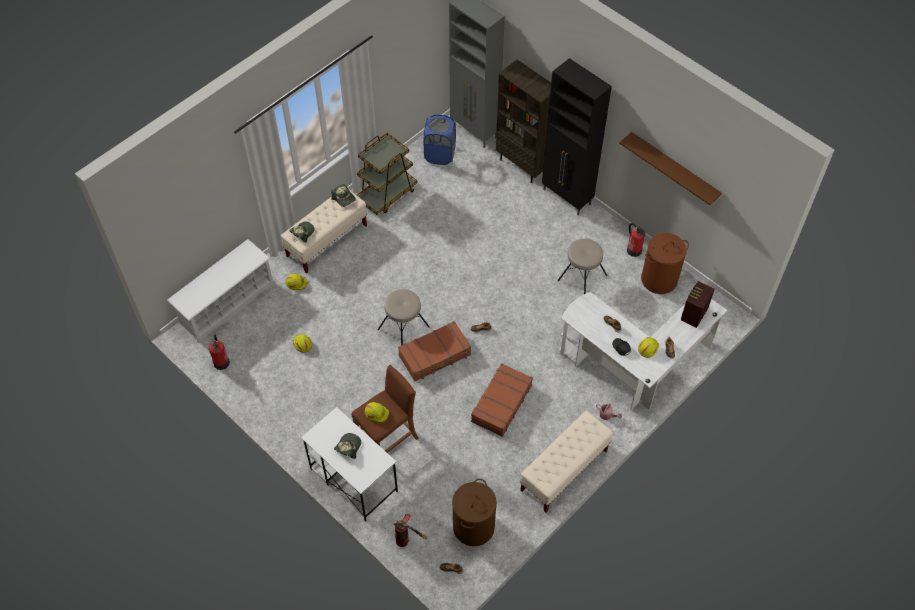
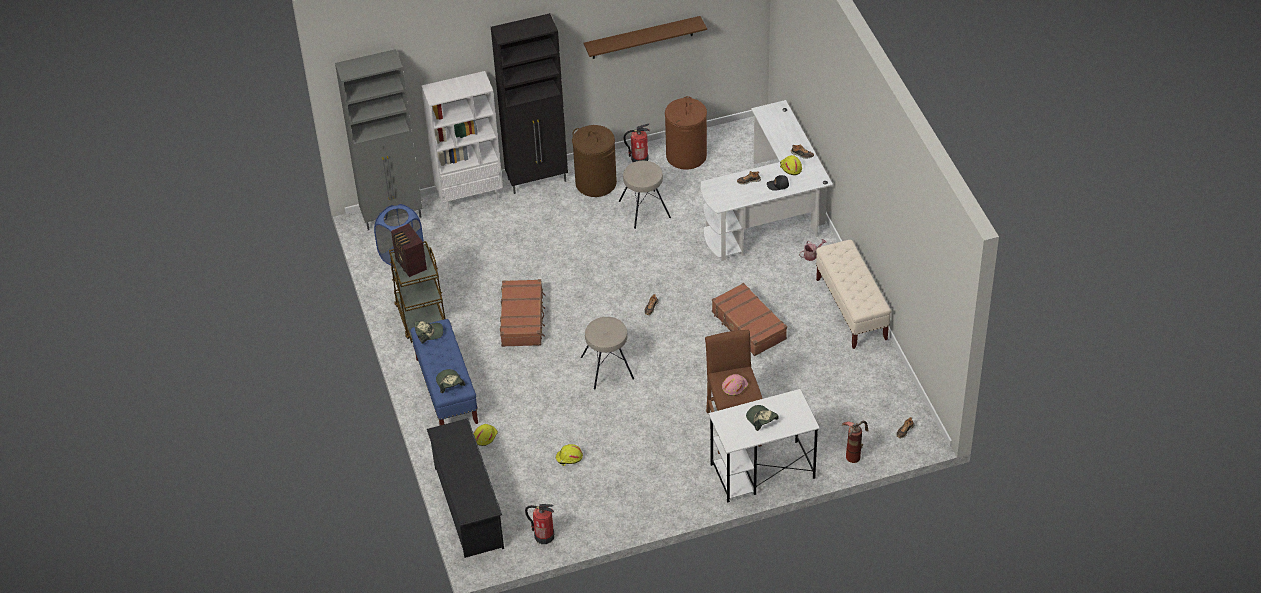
camera: 60 degrees left, 10 degrees down
white shoe rack [167,239,274,343] -> black shoe rack [427,418,504,558]
beige bench [281,190,367,274] -> blue bench [410,319,478,425]
yellow hard hat [365,402,389,423] -> pink hard hat [722,374,748,396]
brown suitcase [398,321,471,382] -> brown suitcase moved to [500,279,546,347]
brown laundry basket [452,479,497,546] -> brown laundry basket moved to [572,125,617,197]
brown bookcase [496,60,551,183] -> white bookcase [422,71,503,212]
radio [681,281,715,328] -> radio moved to [391,224,427,277]

